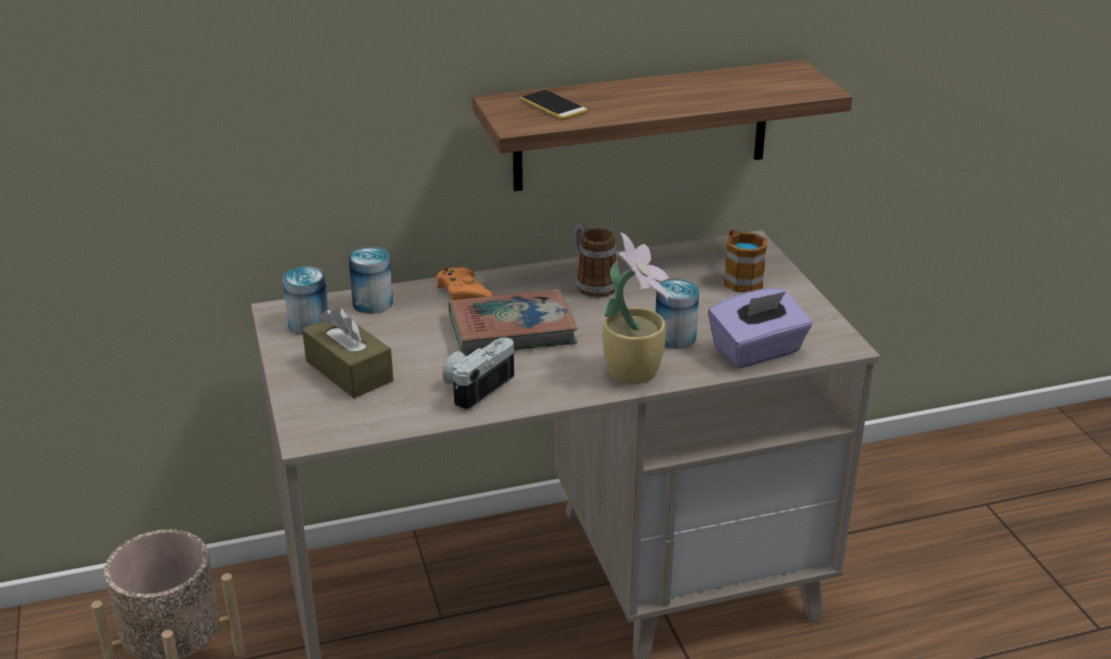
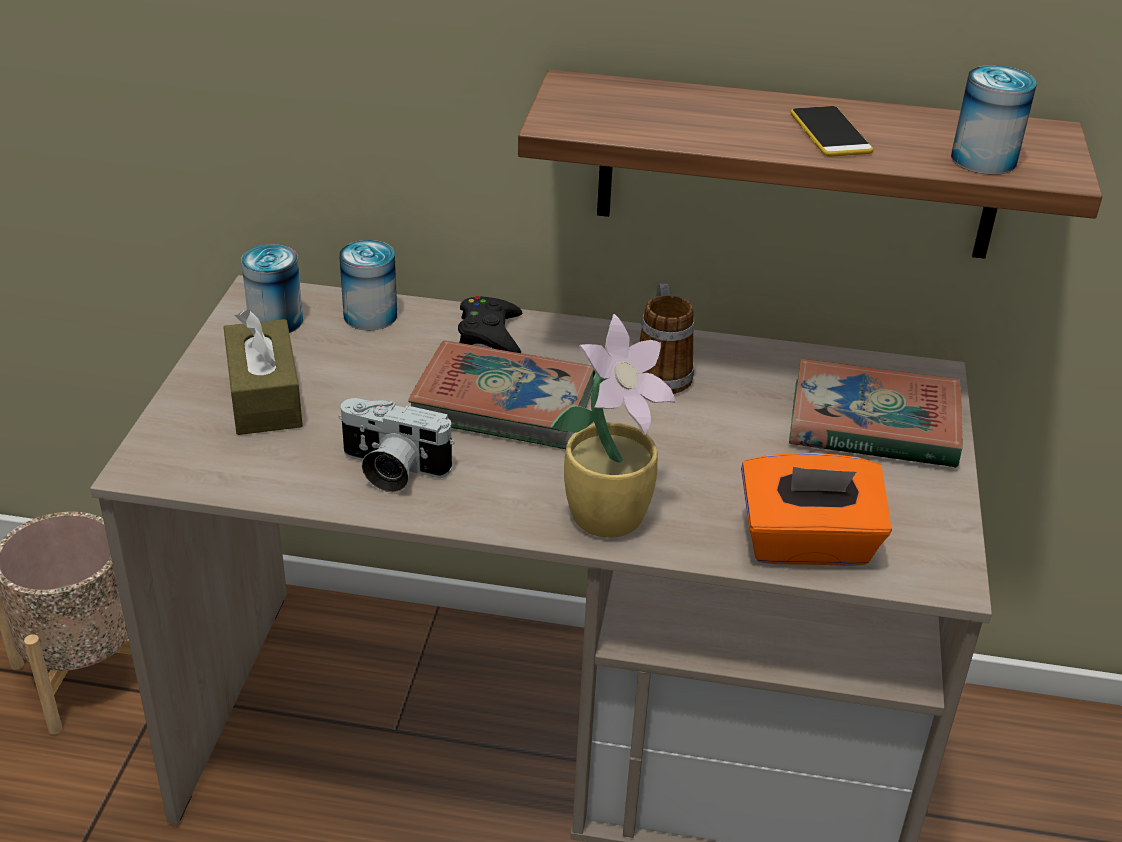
camera: 25 degrees right, 5 degrees up
orange game controller [437,268,495,300] -> black game controller [458,296,522,353]
camera [443,338,514,411] -> camera turned 135 degrees counterclockwise [339,398,455,492]
phone [521,90,588,120] -> phone moved to [790,106,873,157]
can [655,279,699,349] -> can moved to [951,65,1037,175]
purple tissue box [708,288,812,368] -> orange tissue box [741,453,892,566]
mug [724,230,767,292] -> book [789,359,963,468]

